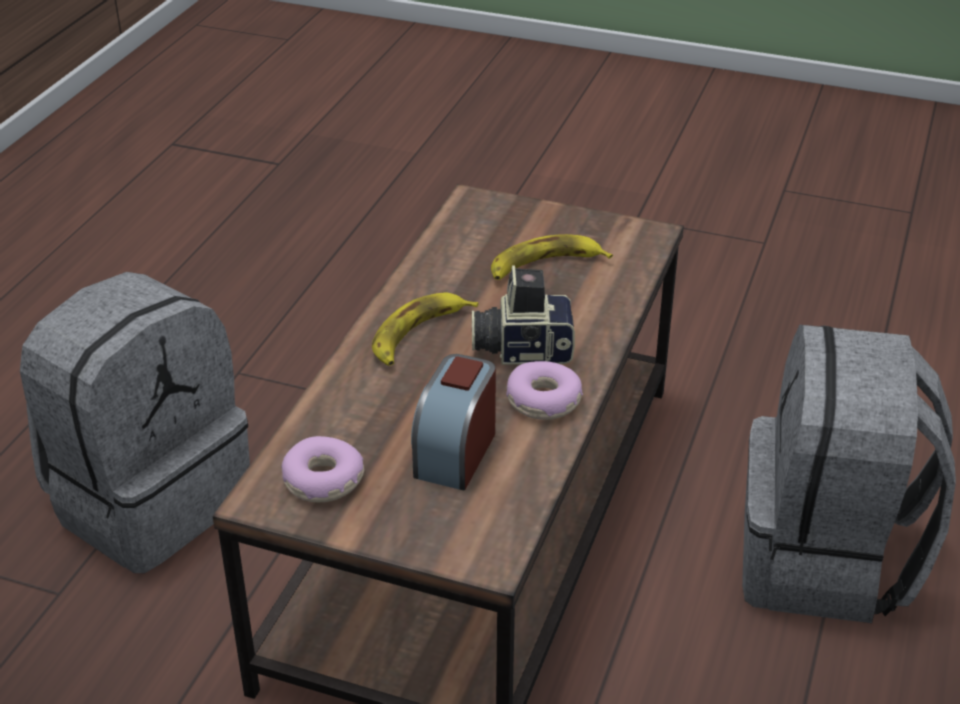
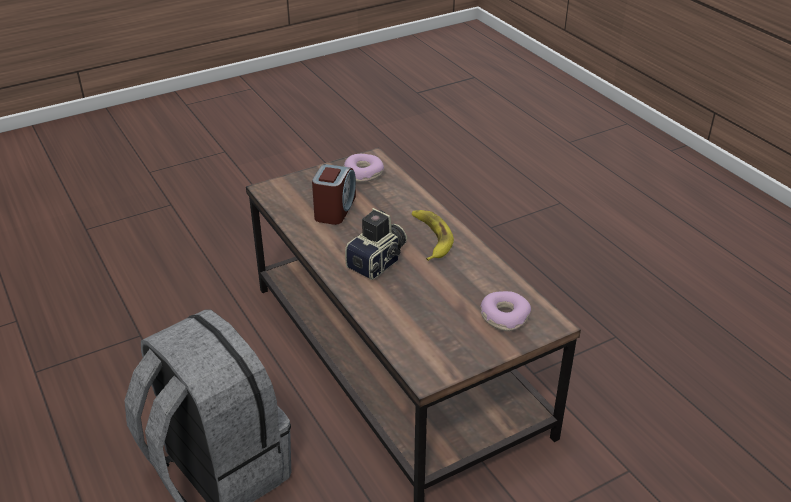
camera: 130 degrees right, 0 degrees up
grey backpack [20,272,250,573] -> none
alarm clock [411,354,496,491] -> alarm clock turned 45 degrees clockwise [312,164,356,225]
banana [491,234,613,280] -> none
donut [506,361,583,420] -> donut moved to [480,291,531,331]

